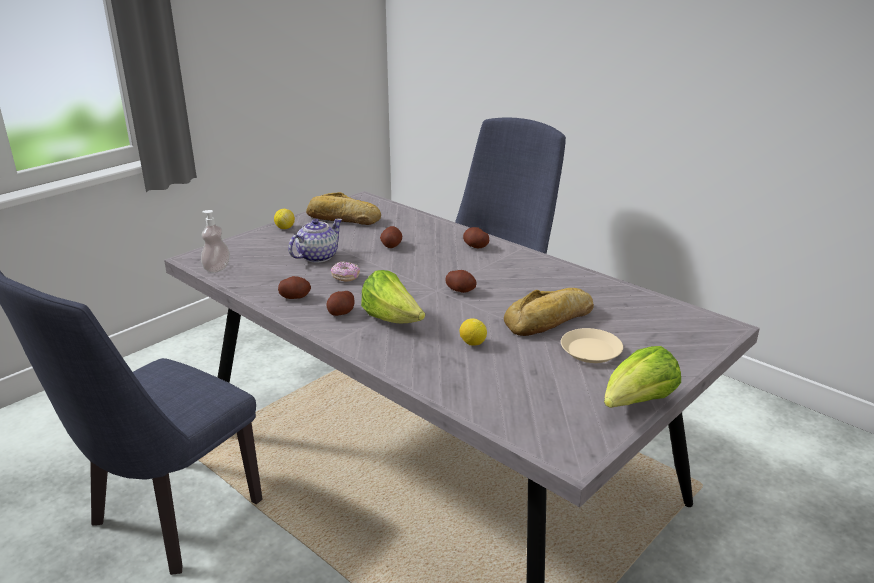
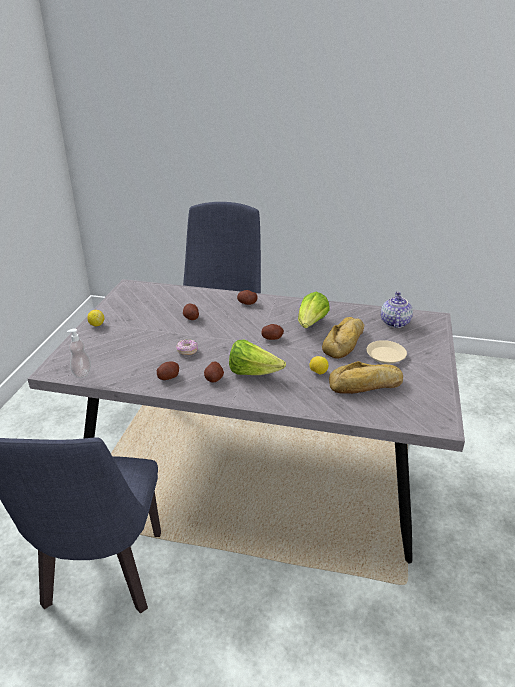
camera: 30 degrees left, 5 degrees up
teapot [288,218,342,263] -> teapot moved to [381,291,413,328]
bread [306,192,381,225] -> bread moved to [329,361,403,394]
lettuce [604,346,681,408] -> lettuce moved to [298,292,330,328]

